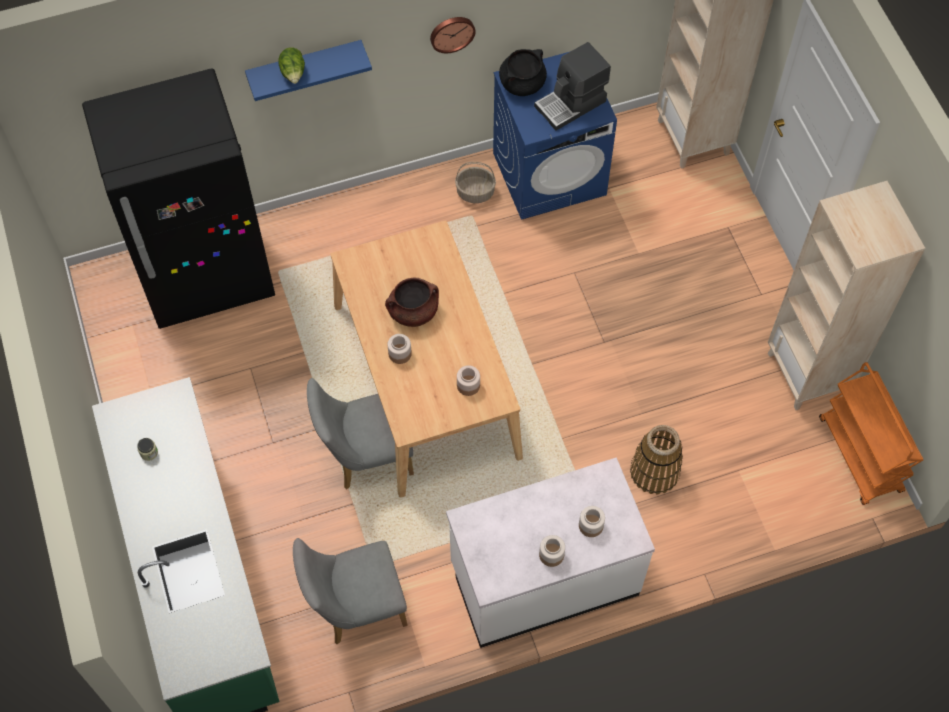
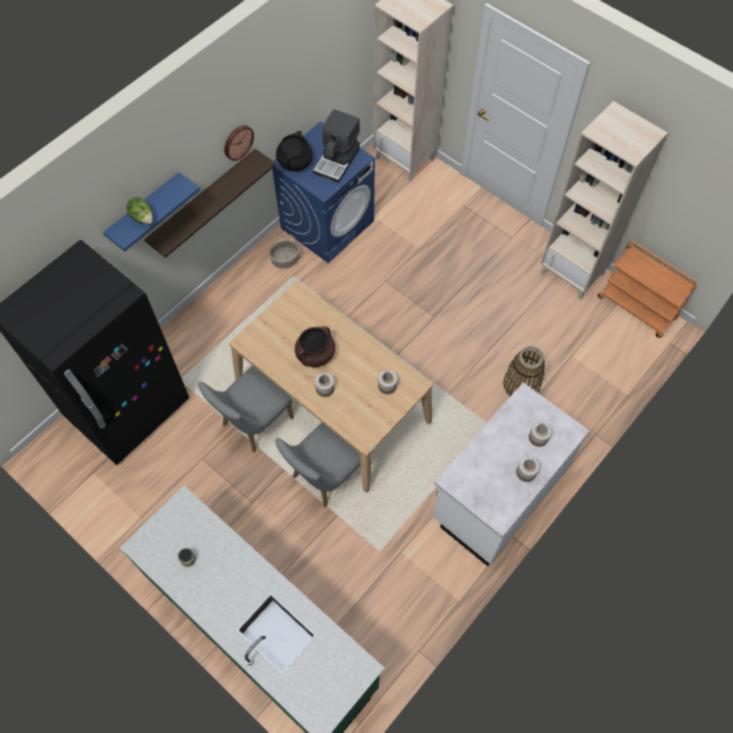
camera: 30 degrees left, 0 degrees up
grey chair [293,538,408,645] -> grey chair moved to [198,366,294,452]
none -> shelf [144,149,276,258]

